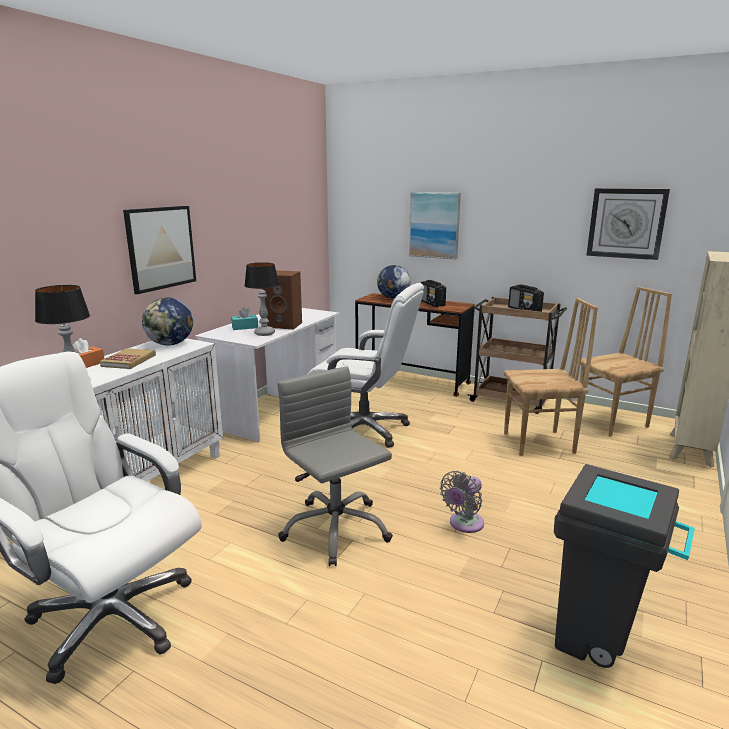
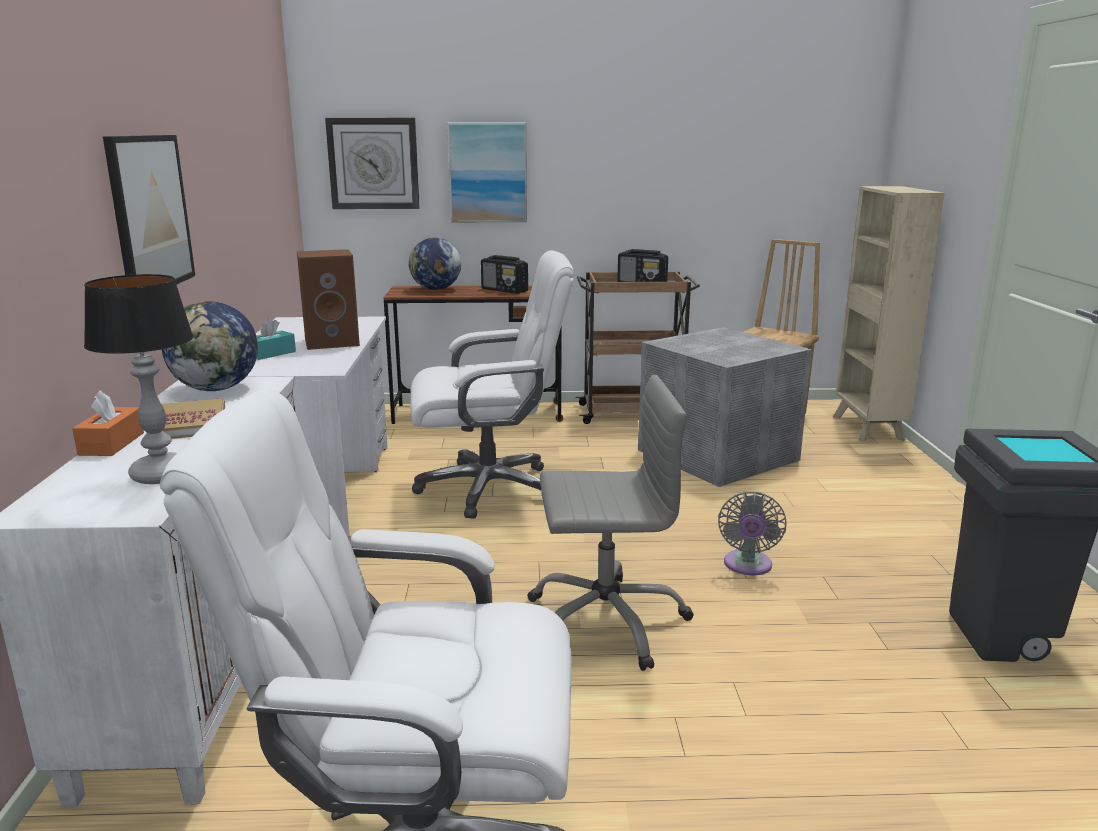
camera: 30 degrees left, 0 degrees up
table lamp [244,262,279,336] -> none
grey office chair [277,366,393,566] -> grey office chair turned 150 degrees clockwise [527,375,694,671]
brown chair [504,298,598,456] -> grey storage box [638,327,812,487]
wall clock [586,188,670,260] -> wall clock moved to [325,118,420,209]

